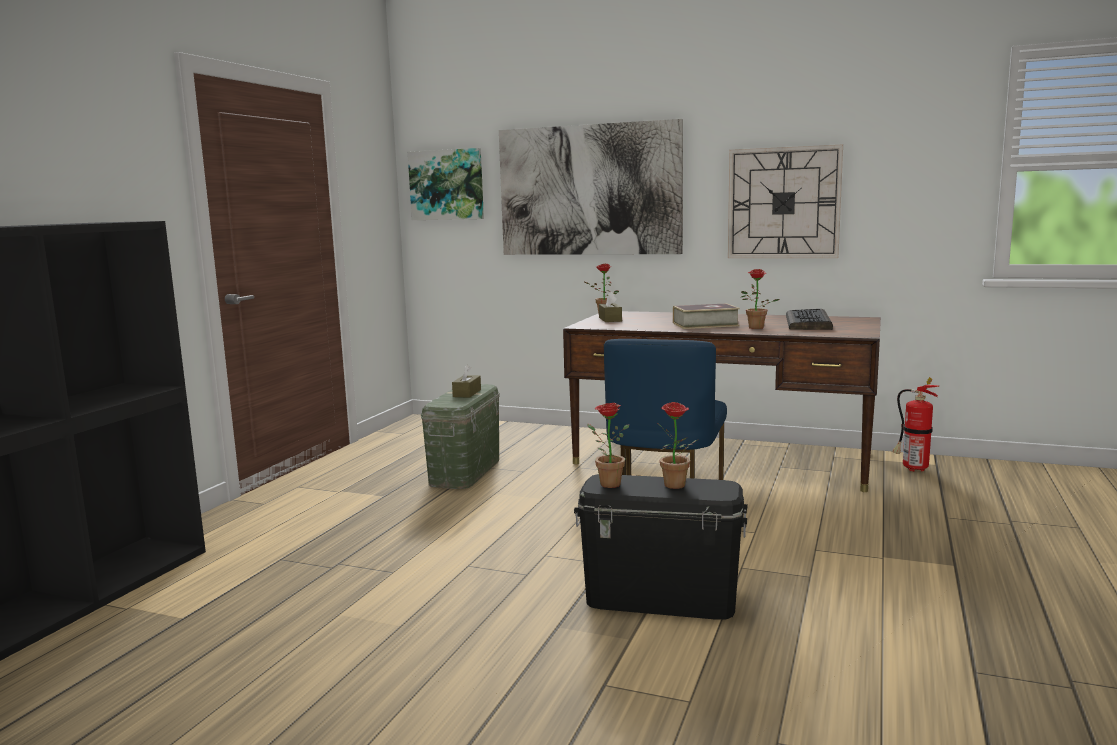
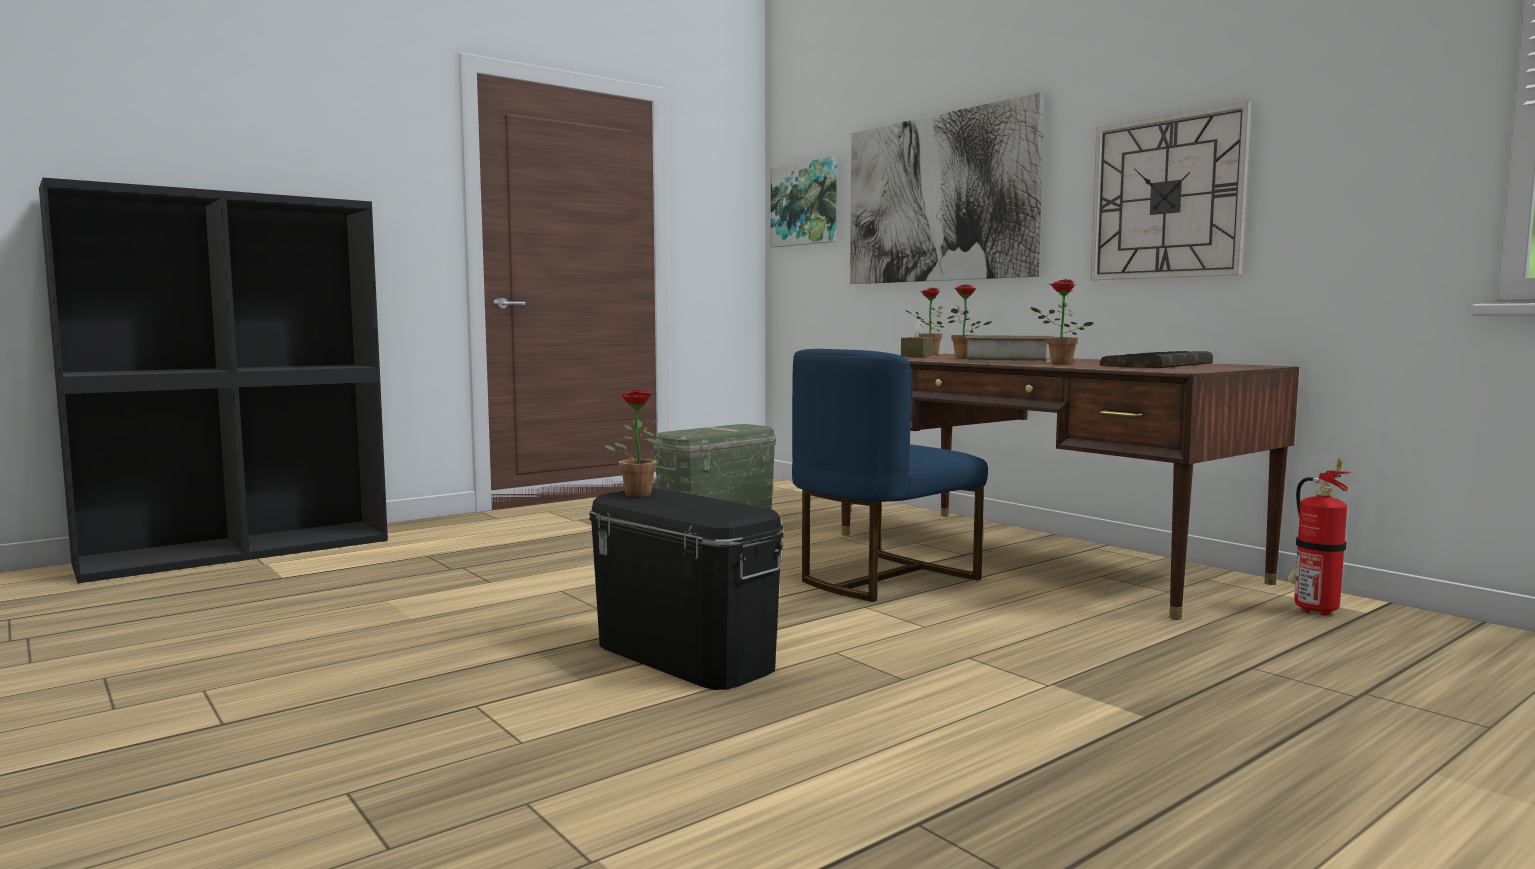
camera: 30 degrees right, 5 degrees down
brown tissue box [452,365,481,398] -> none
potted plant [659,402,697,489] -> potted plant moved to [947,285,991,359]

